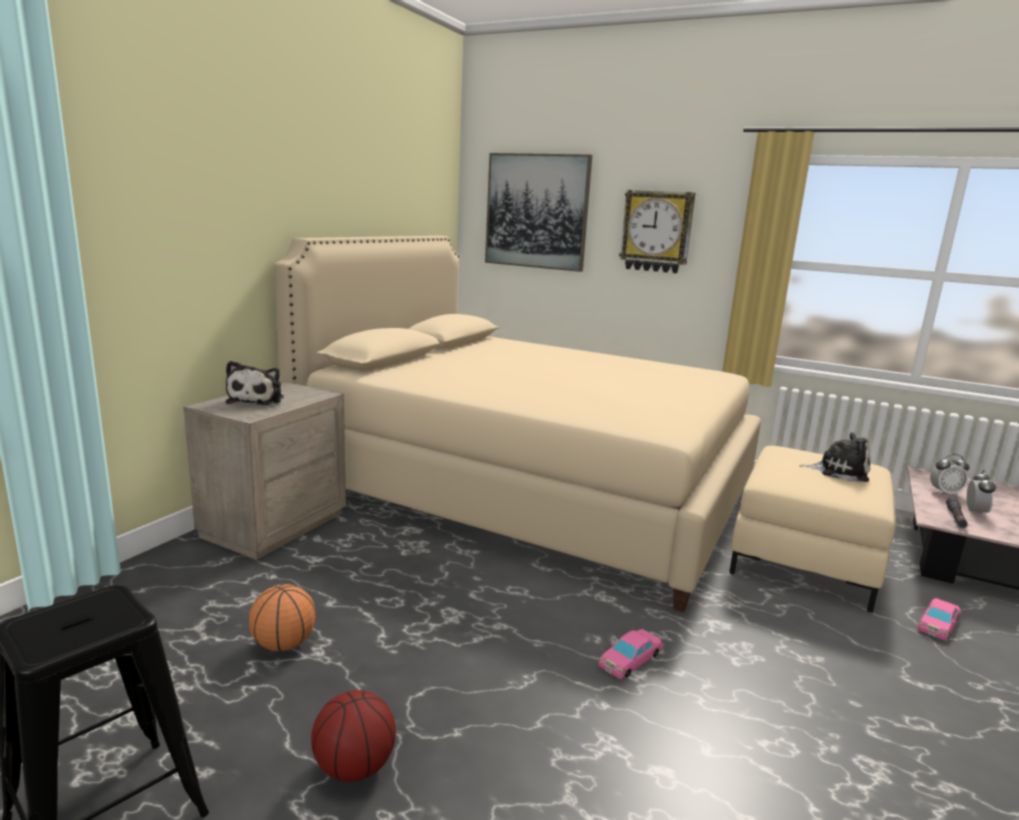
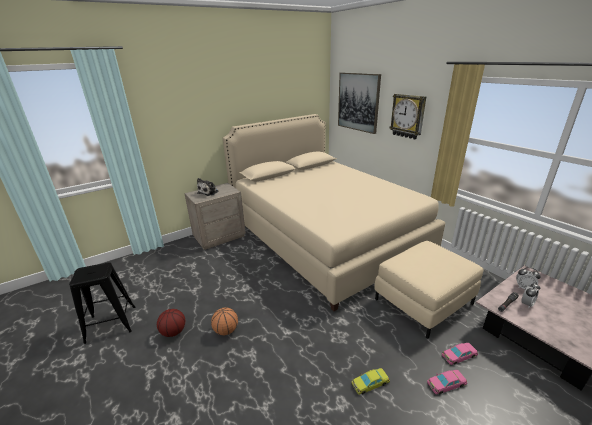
camera: 30 degrees right, 10 degrees up
basketball [249,584,316,651] -> basketball moved to [211,307,238,335]
pink toy car [598,629,663,679] -> pink toy car moved to [427,370,467,395]
plush toy [800,433,871,482] -> none
none -> yellow toy car [352,368,390,395]

